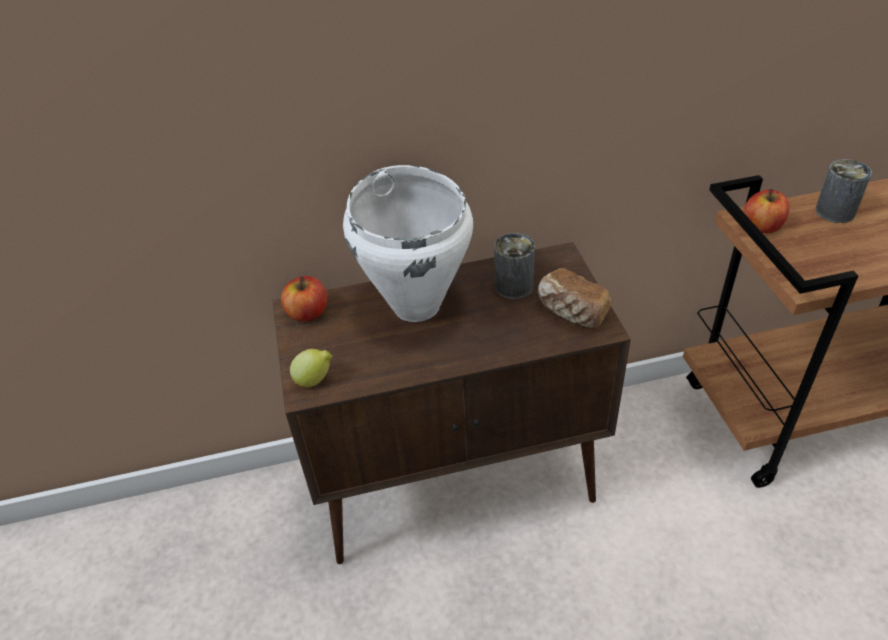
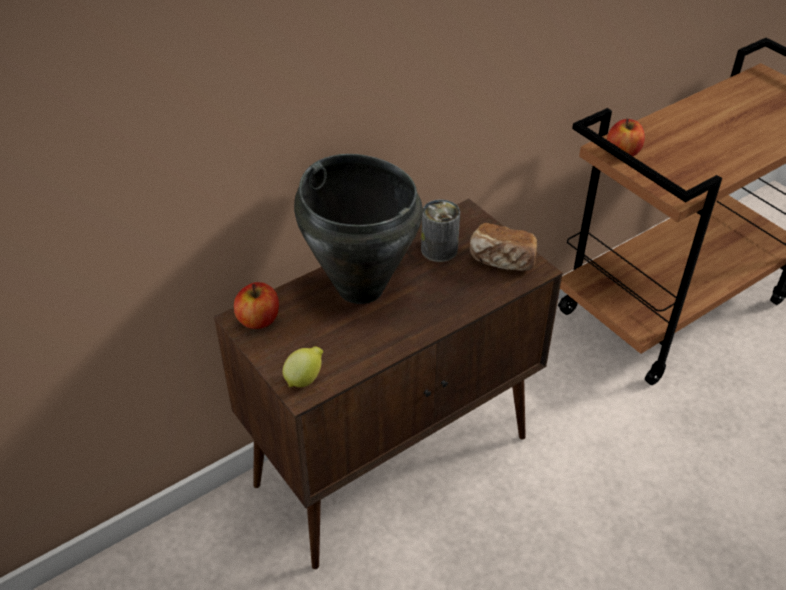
camera: 25 degrees left, 0 degrees up
white cooking pot [343,165,473,322] -> black cooking pot [294,154,423,304]
can [815,159,872,223] -> none

